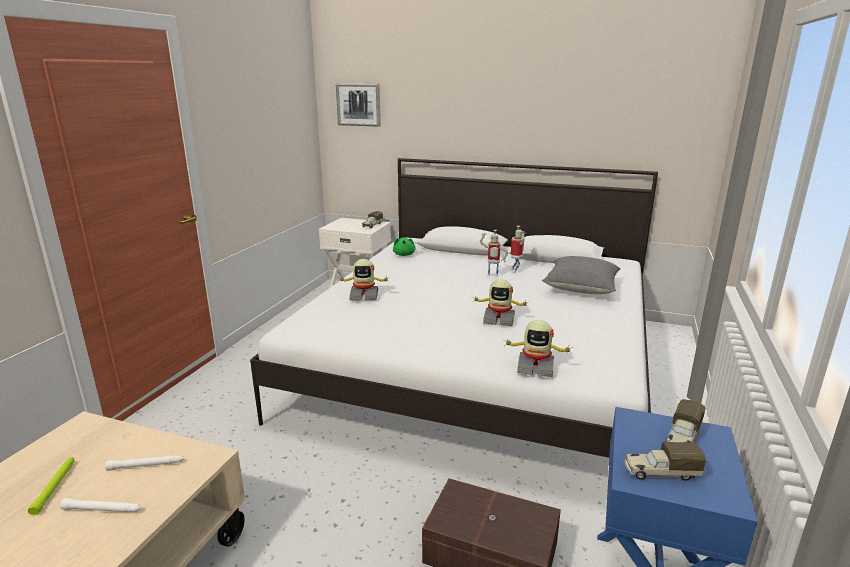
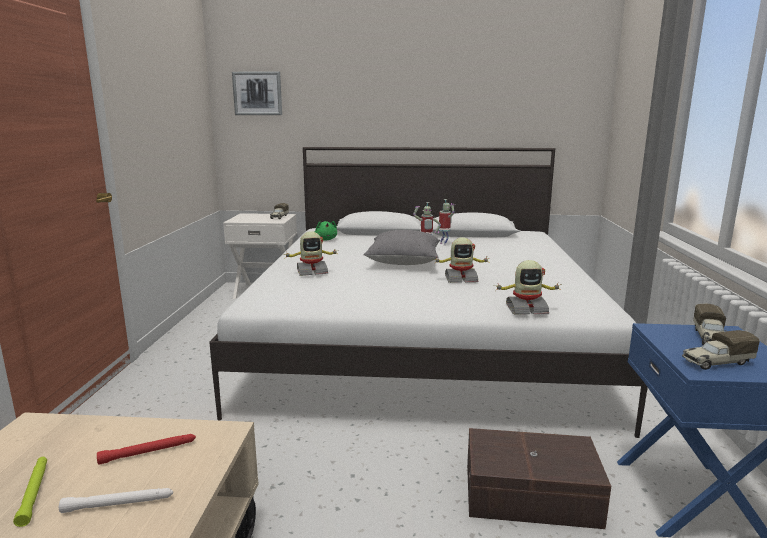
camera: 15 degrees left, 5 degrees down
white flashlight [105,455,185,471] -> red flashlight [97,434,196,465]
grey pillow [542,256,621,294] -> grey pillow moved to [363,230,440,265]

